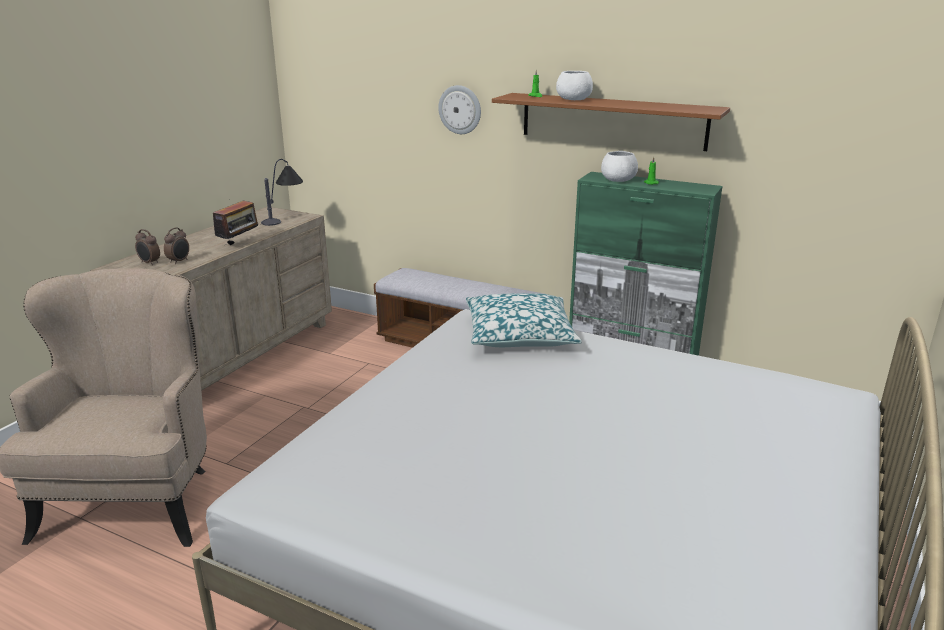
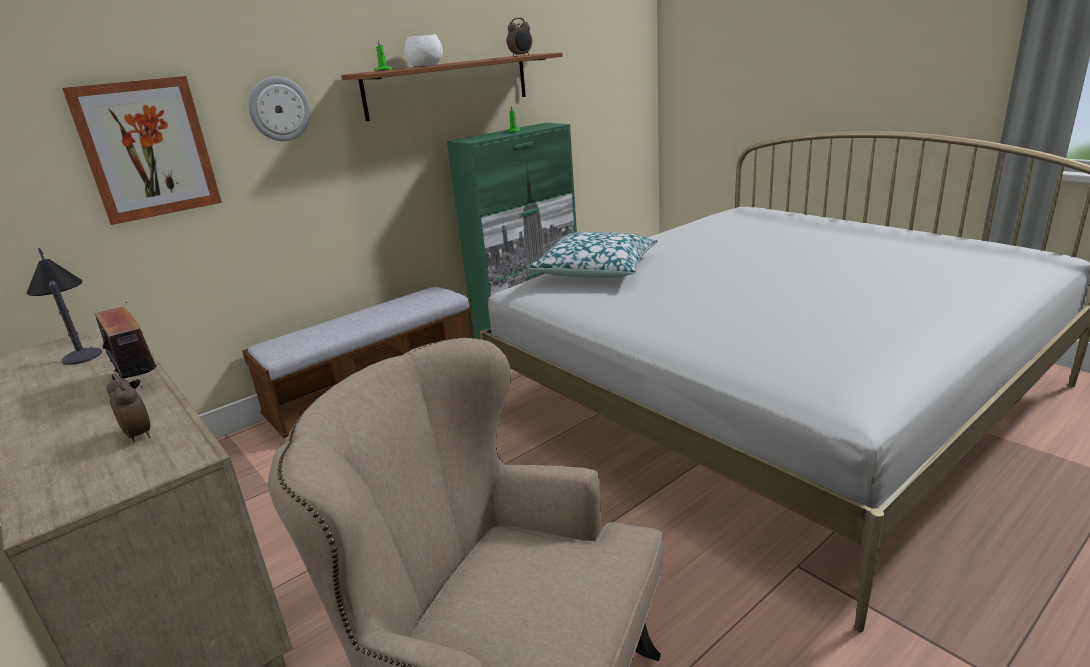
camera: 65 degrees left, 0 degrees up
alarm clock [135,229,160,265] -> alarm clock moved to [507,18,532,56]
white bowl [601,151,638,182] -> none
none -> picture [62,76,222,225]

